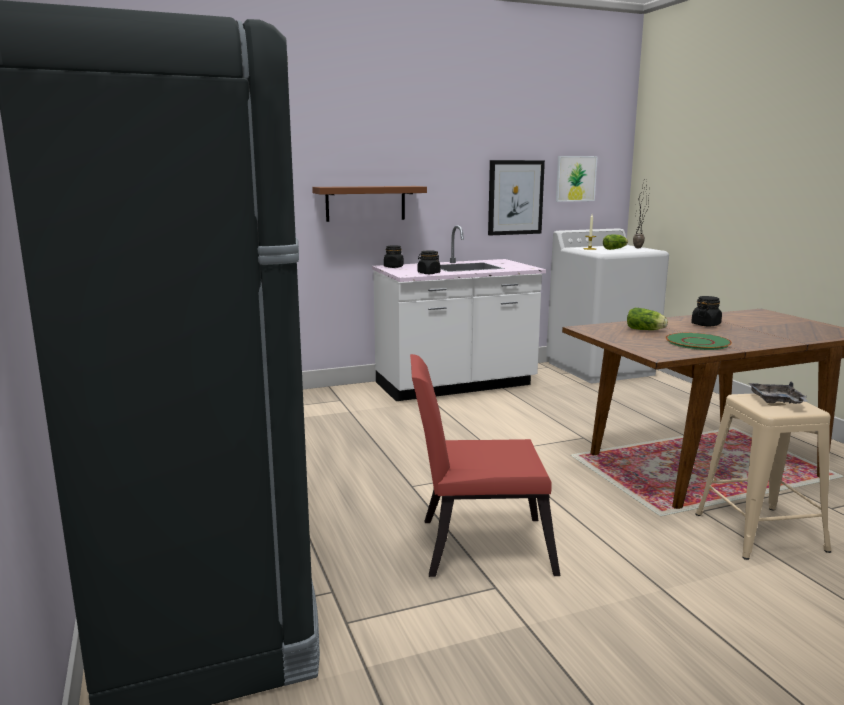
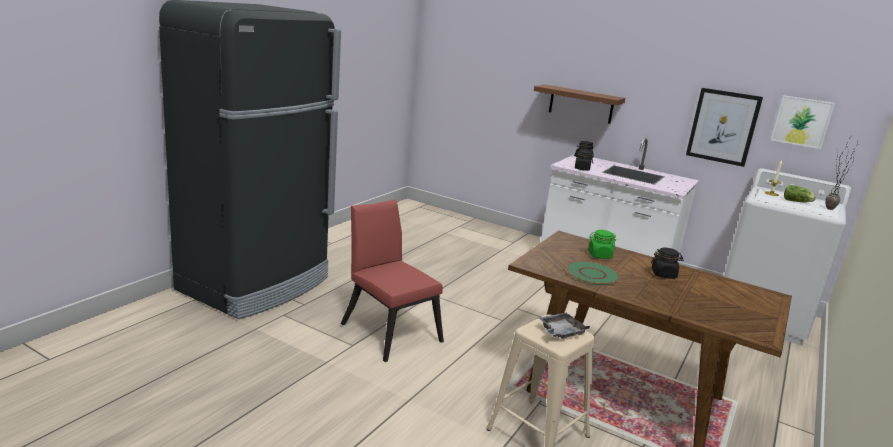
camera: 50 degrees right, 5 degrees up
lettuce [627,308,668,330] -> green jar [588,230,616,259]

